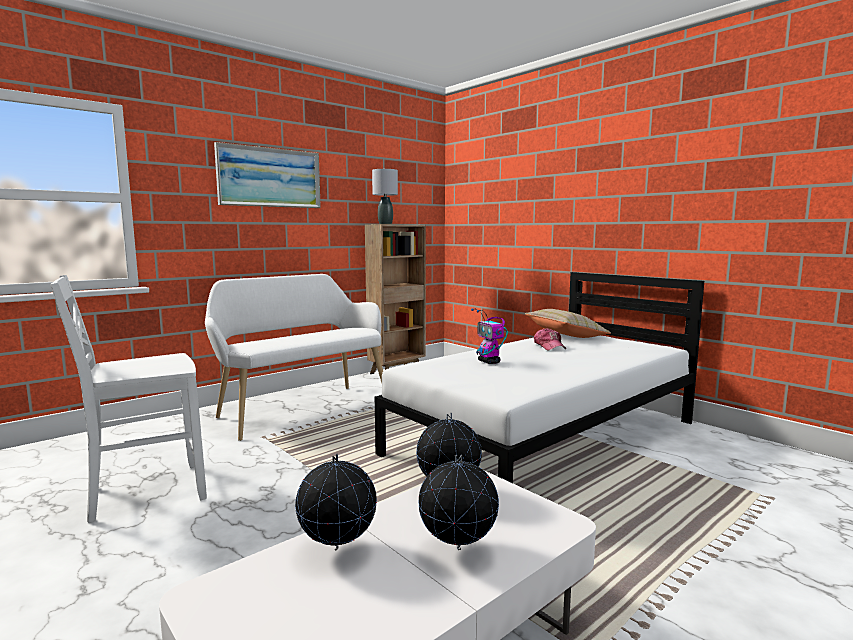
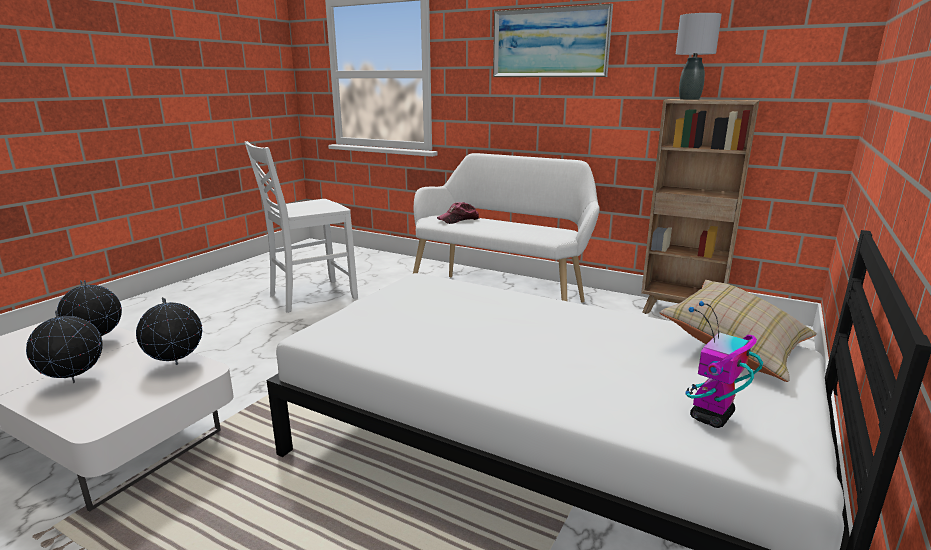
camera: 70 degrees right, 10 degrees up
white chair [50,275,207,523] -> white chair turned 75 degrees counterclockwise [245,141,358,313]
toy robot [471,308,508,364] -> toy robot moved to [686,301,763,428]
cap [534,328,566,351] -> cap moved to [437,202,480,224]

